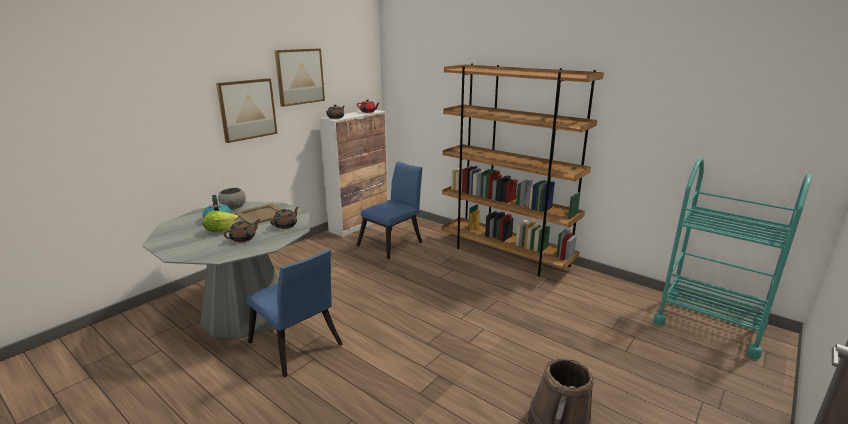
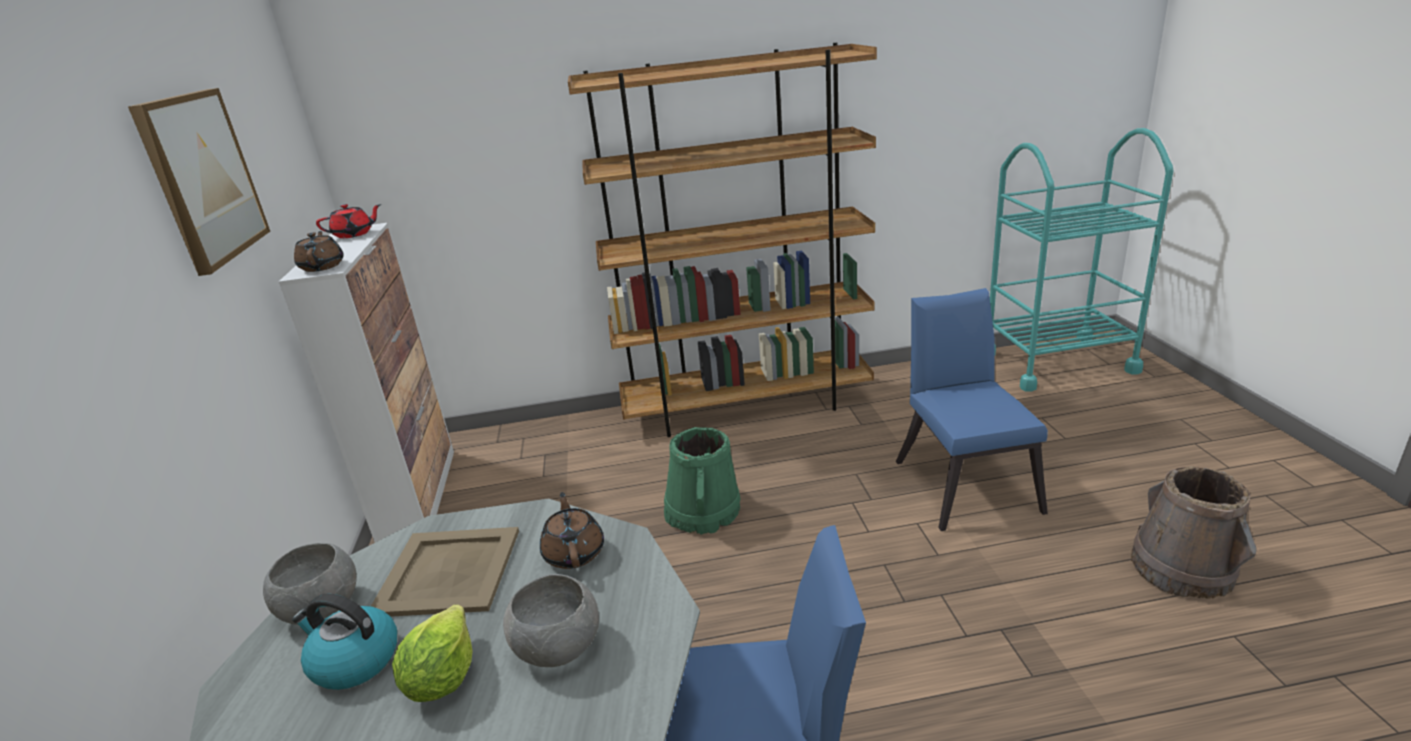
camera: 45 degrees left, 5 degrees up
picture [216,78,277,143] -> none
brown teapot [223,219,260,242] -> grey bowl [503,574,599,667]
blue chair [357,161,423,259] -> blue chair moved to [896,288,1048,531]
none -> green bucket [664,427,740,534]

